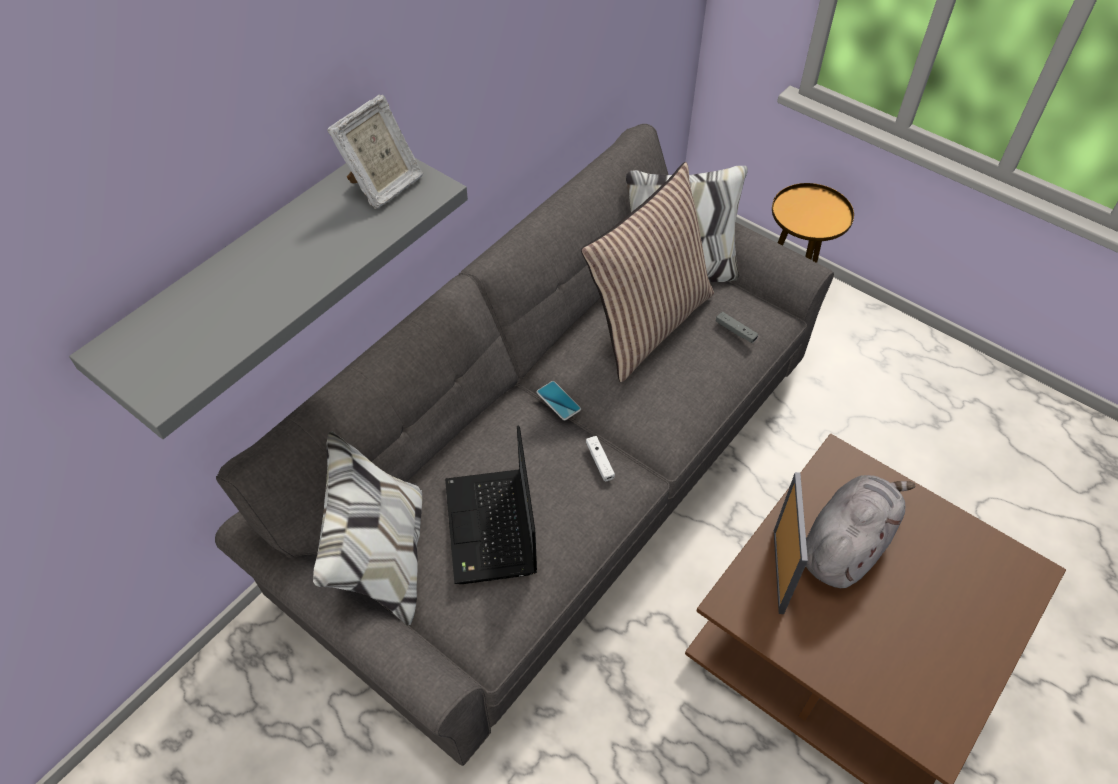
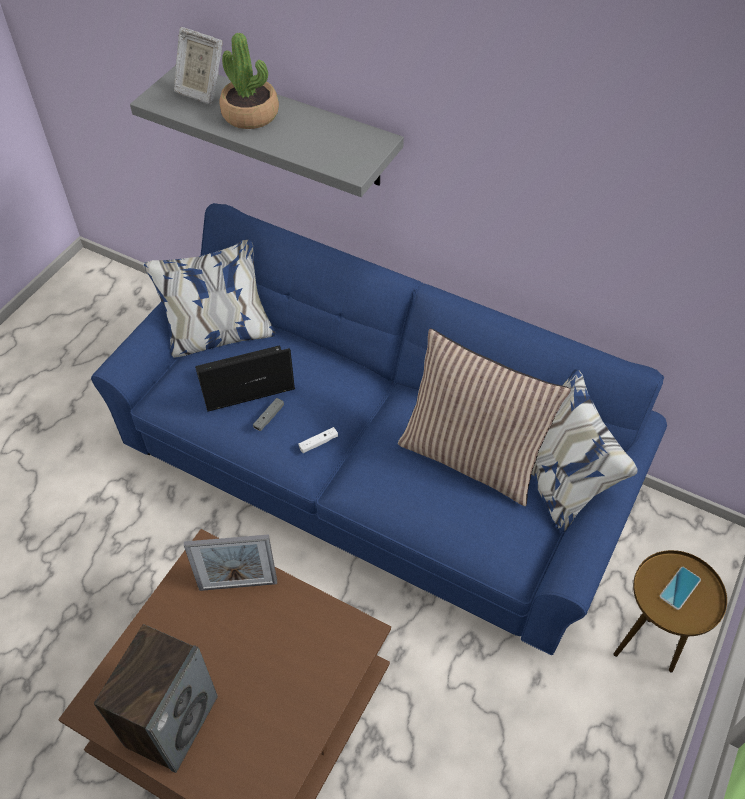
camera: 80 degrees right, 0 degrees up
grey sofa [215,124,834,766] -> blue sofa [91,203,667,655]
picture frame [327,94,423,209] -> picture frame moved to [174,27,223,105]
phone [536,381,581,420] -> phone moved to [660,567,701,610]
grey game controller [716,312,758,343] -> grey game controller moved to [253,398,284,431]
grey plush toy [806,475,916,588] -> none
none -> speaker [94,624,218,773]
none -> potted plant [219,33,279,129]

